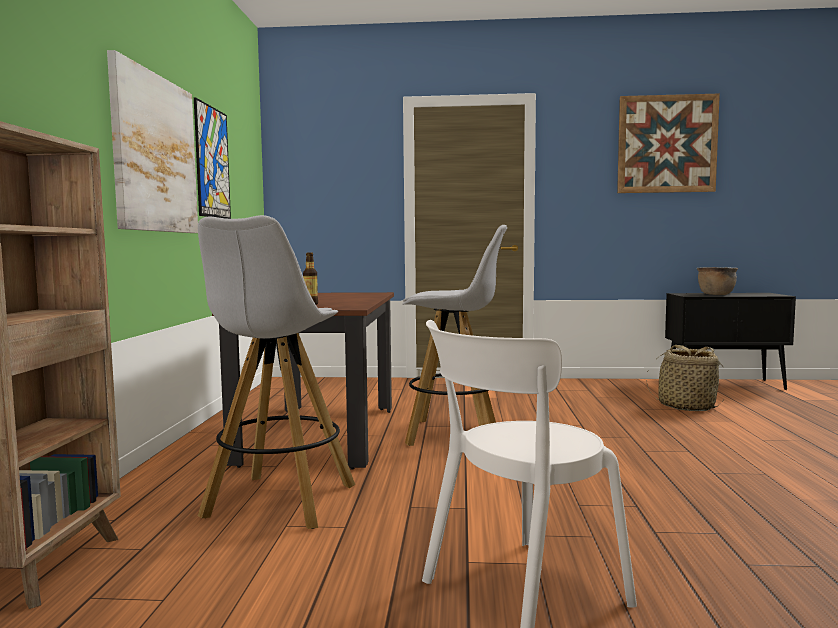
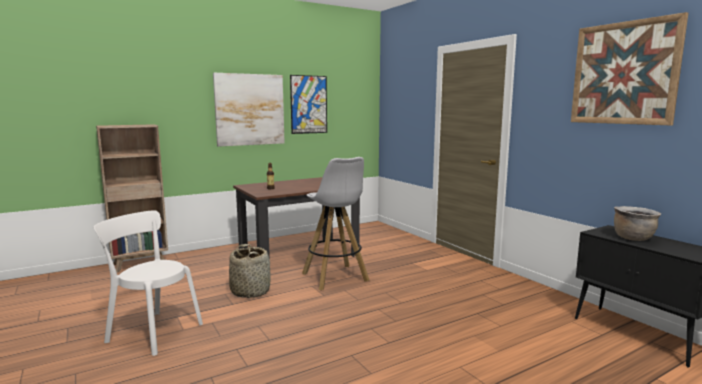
camera: 55 degrees right, 5 degrees up
white stool [198,215,355,529] -> none
basket [646,345,725,411] -> basket moved to [229,244,270,298]

